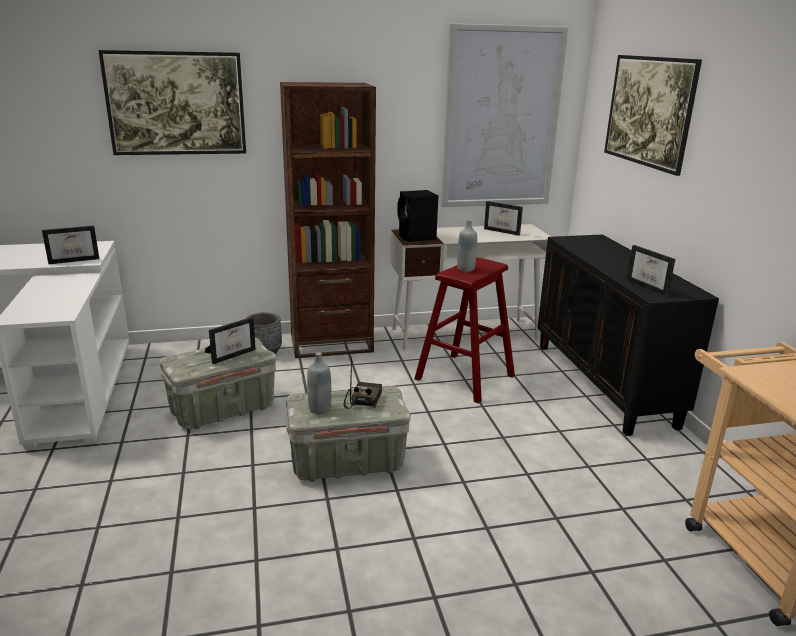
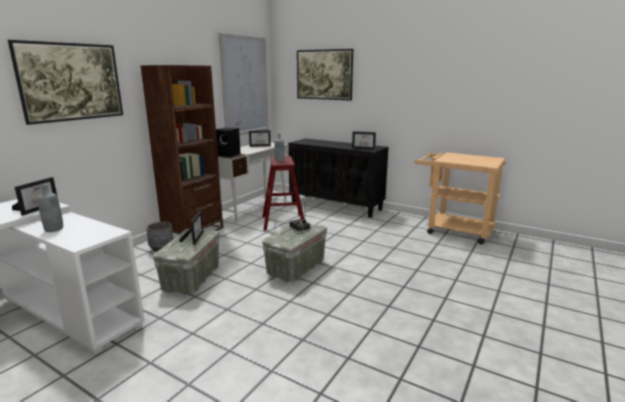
camera: 45 degrees left, 5 degrees down
grey bottle [307,352,331,415] -> grey bottle moved to [38,184,63,232]

